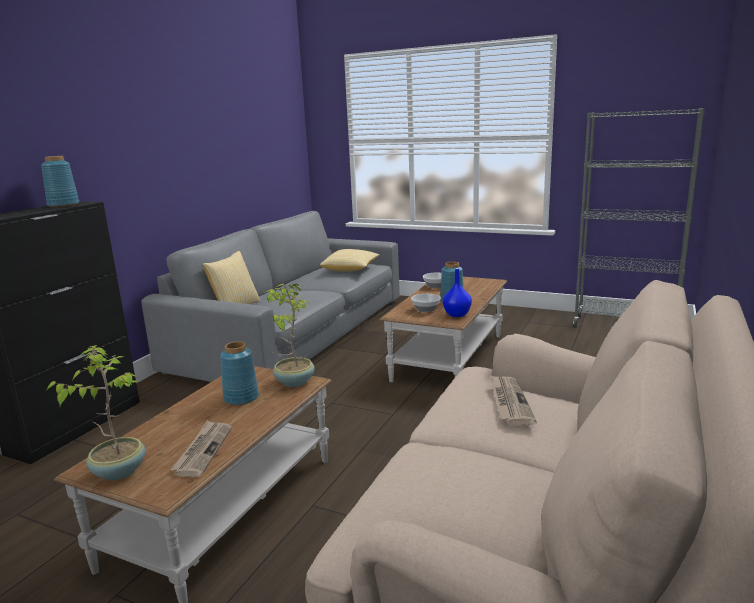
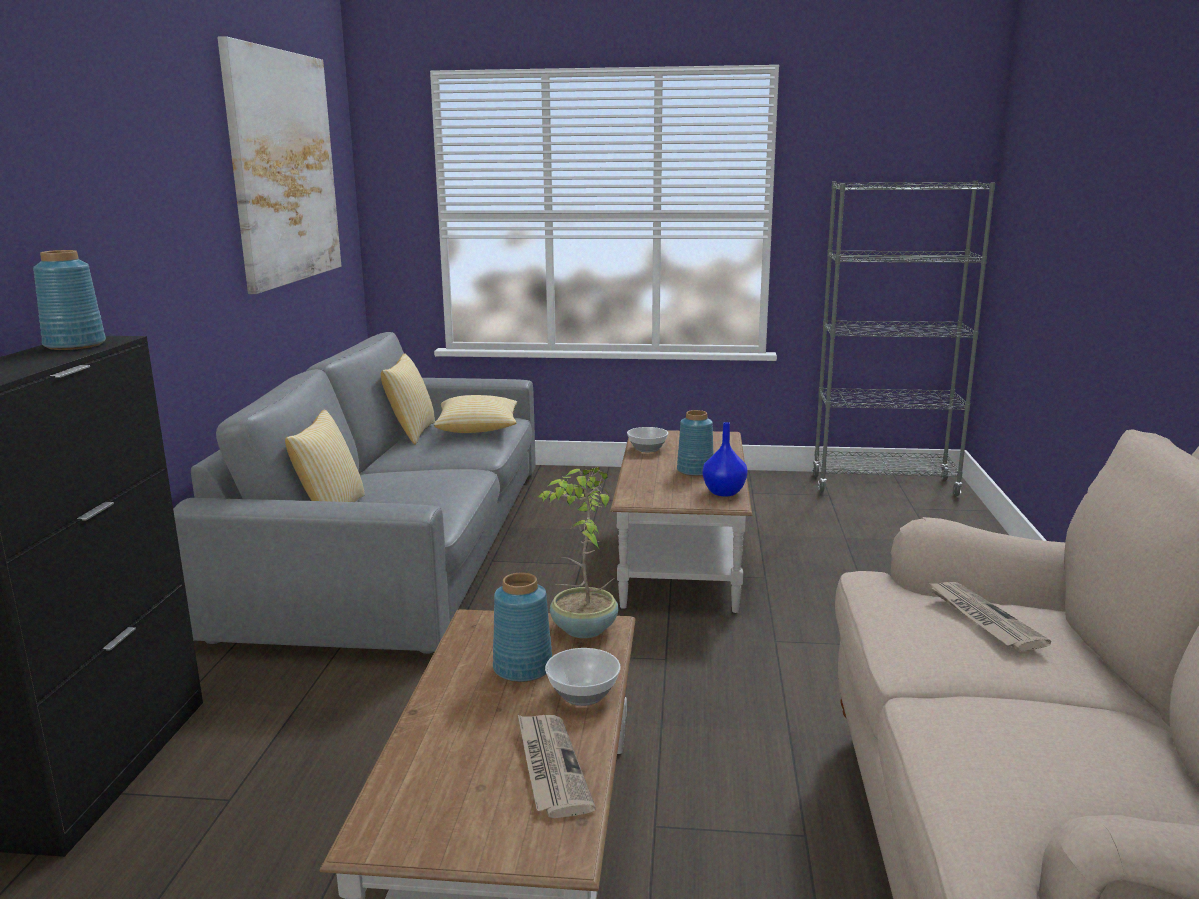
camera: 20 degrees left, 0 degrees up
potted plant [45,345,146,481] -> none
bowl [411,294,441,312] -> bowl moved to [545,648,621,706]
none -> picture [217,36,341,294]
none -> pillow [381,353,435,445]

